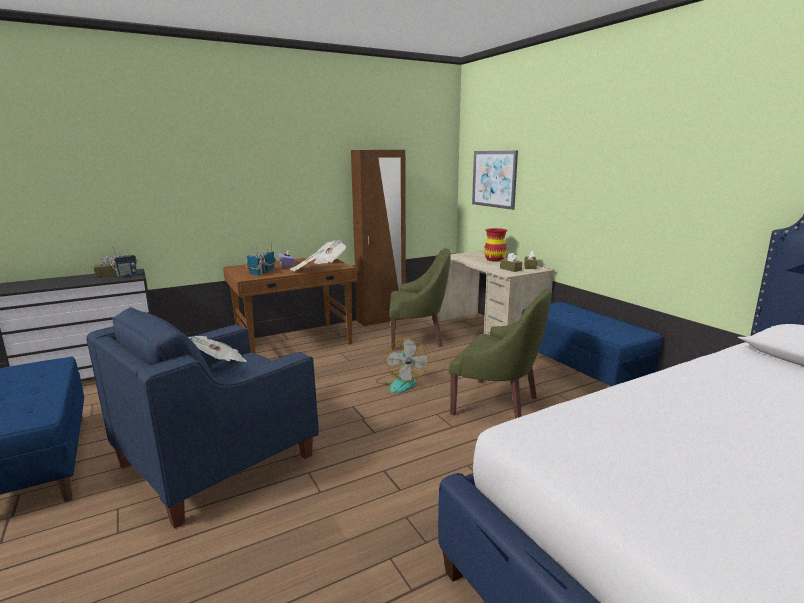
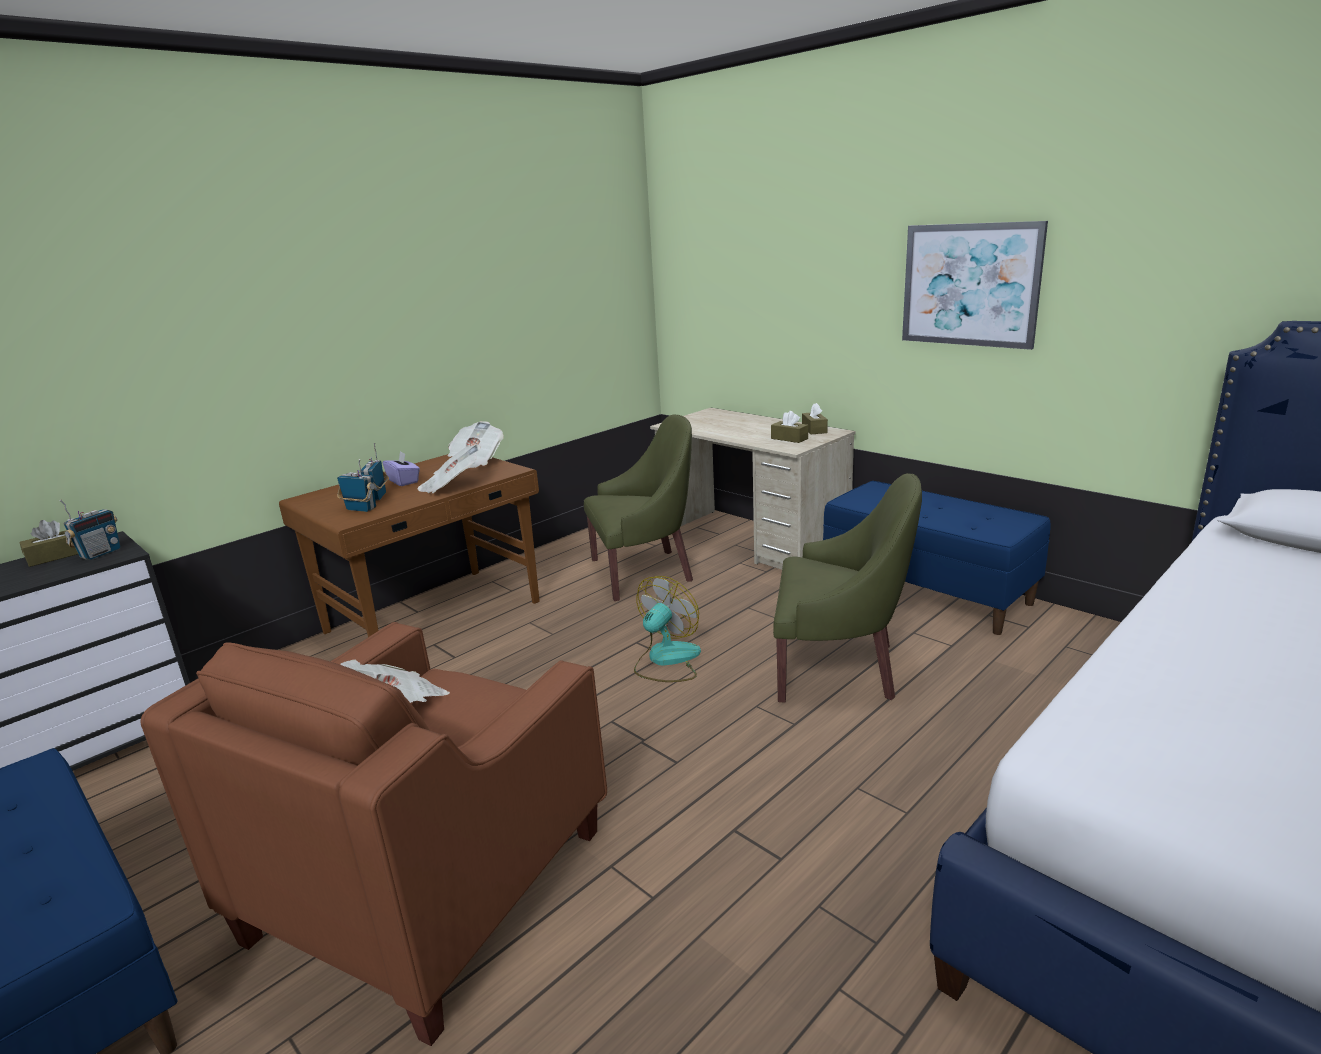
camera: 15 degrees left, 5 degrees up
blue armchair [86,307,319,528] -> brown armchair [140,622,607,1046]
brown wardrobe [351,150,406,326] -> none
fan [376,338,429,393] -> fan turned 120 degrees counterclockwise [634,576,701,682]
picture [472,150,518,210] -> picture moved to [902,221,1048,350]
red vase [484,228,507,262] -> none

